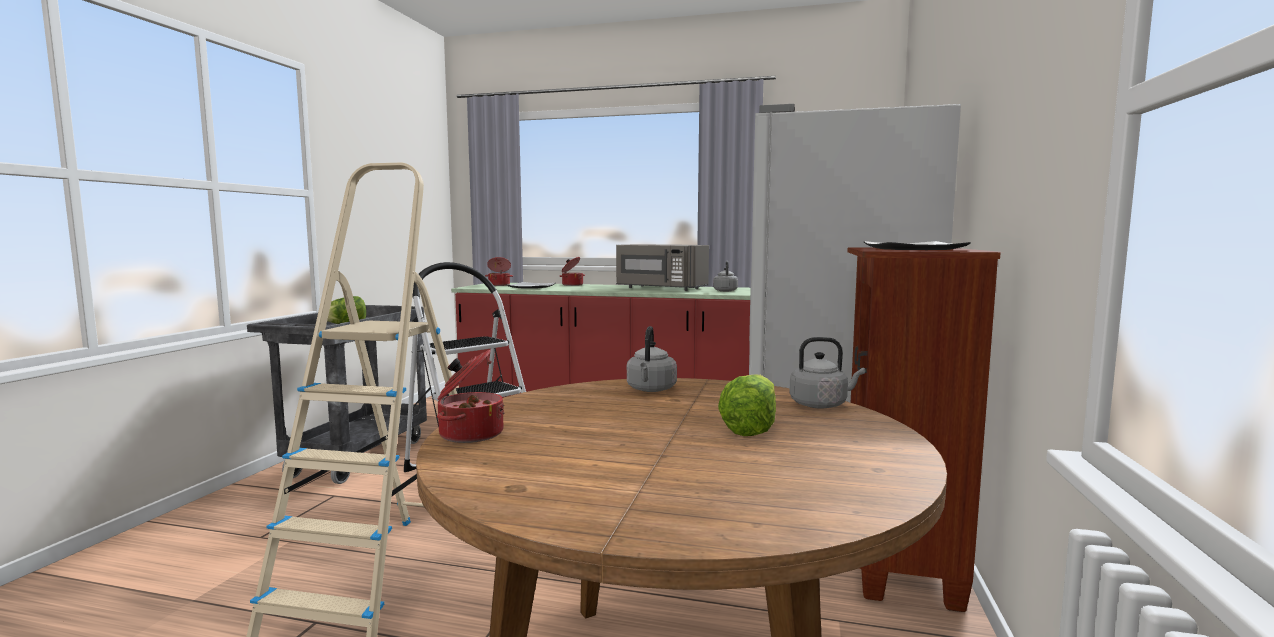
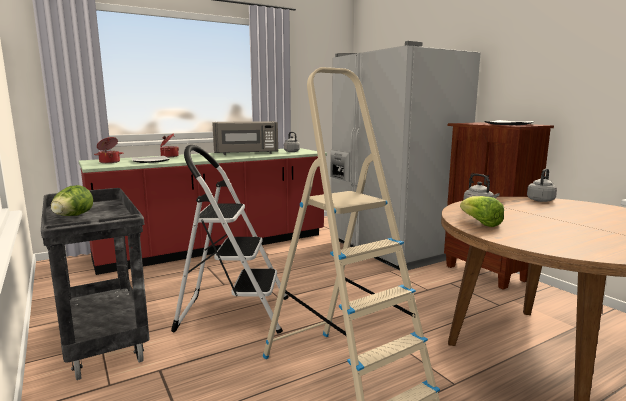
camera: 45 degrees left, 5 degrees up
cooking pot [437,350,504,443] -> none
lettuce [718,374,776,436] -> lettuce moved to [460,196,504,227]

